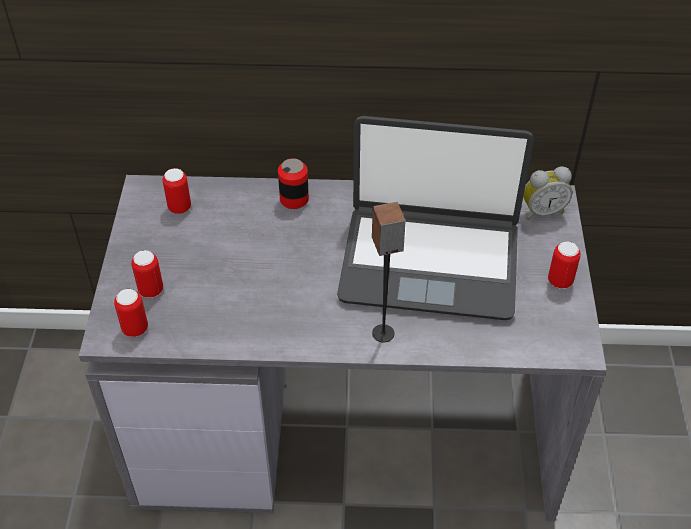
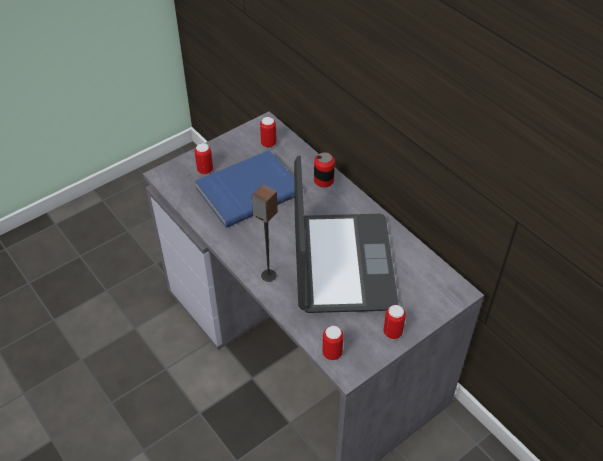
camera: 50 degrees right, 0 degrees up
can [114,289,148,337] -> can moved to [322,326,344,360]
laptop [337,116,534,320] -> laptop turned 150 degrees counterclockwise [294,156,399,313]
alarm clock [523,166,572,220] -> none
none -> blue book [195,150,295,228]

